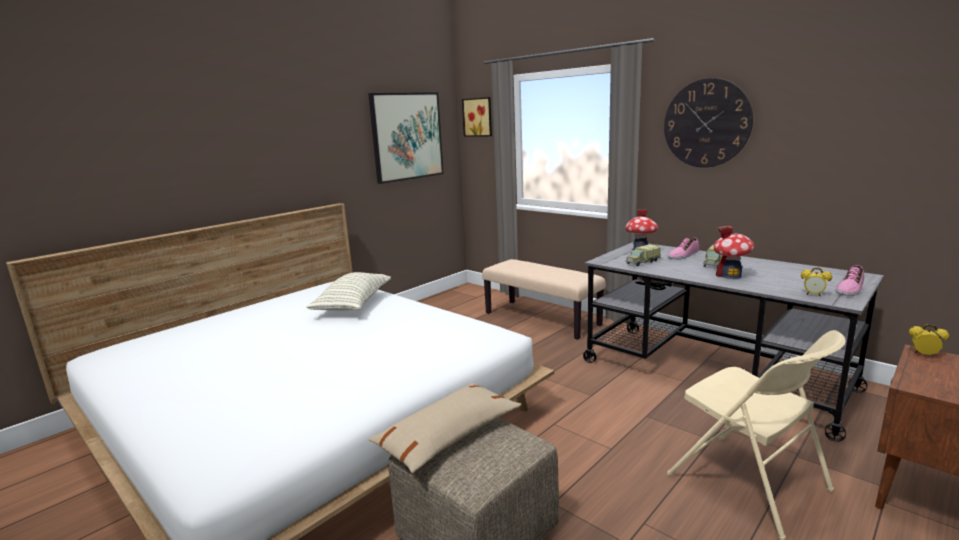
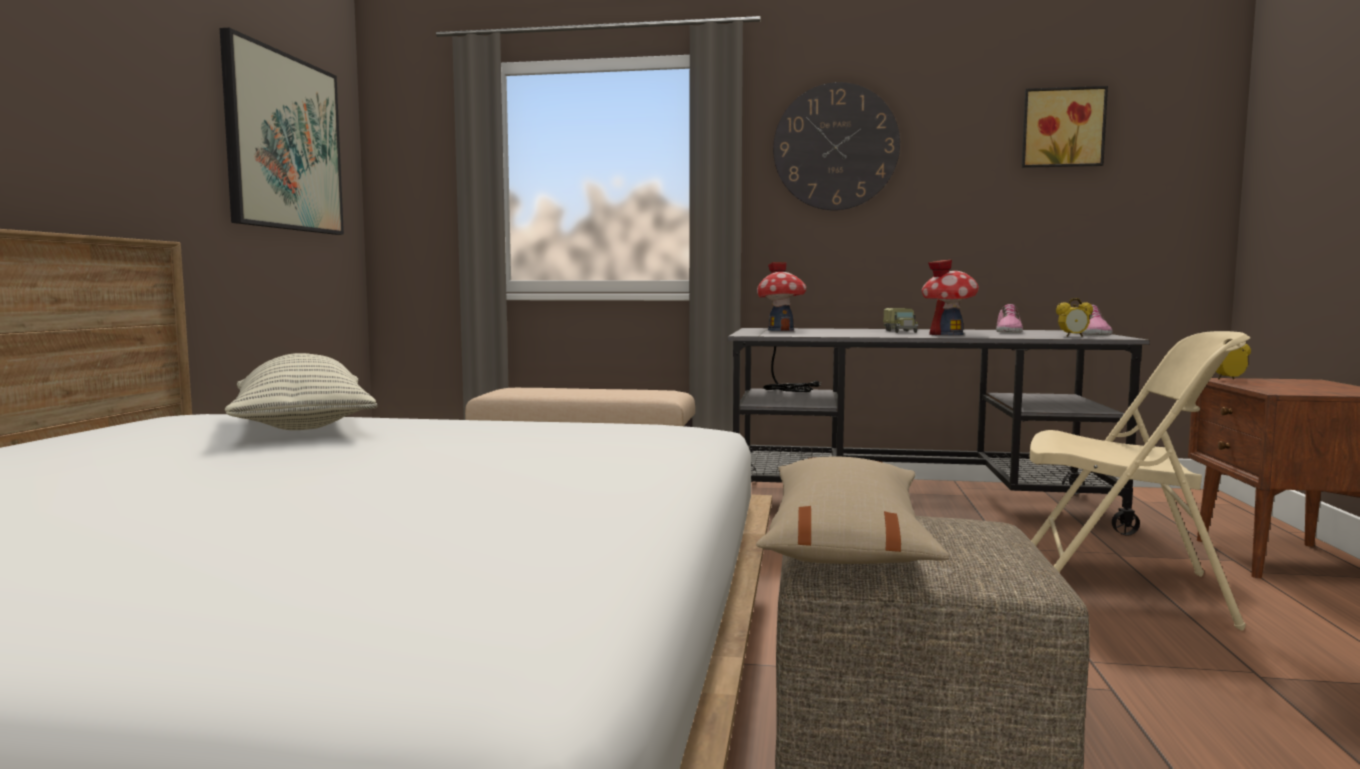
camera: 35 degrees left, 10 degrees down
picture [462,97,492,137] -> picture moved to [1022,86,1108,168]
toy truck [625,244,661,266] -> none
shoe [668,238,699,260] -> shoe moved to [996,304,1023,333]

